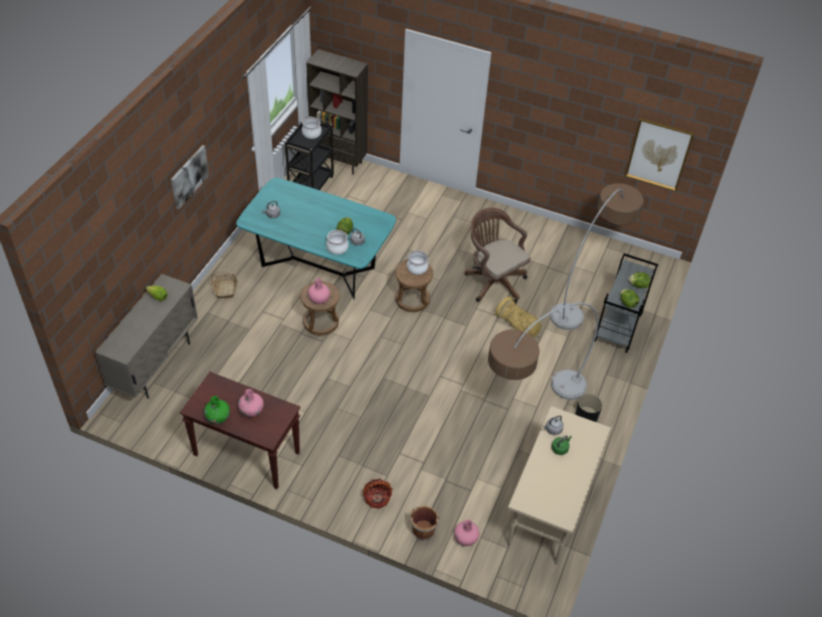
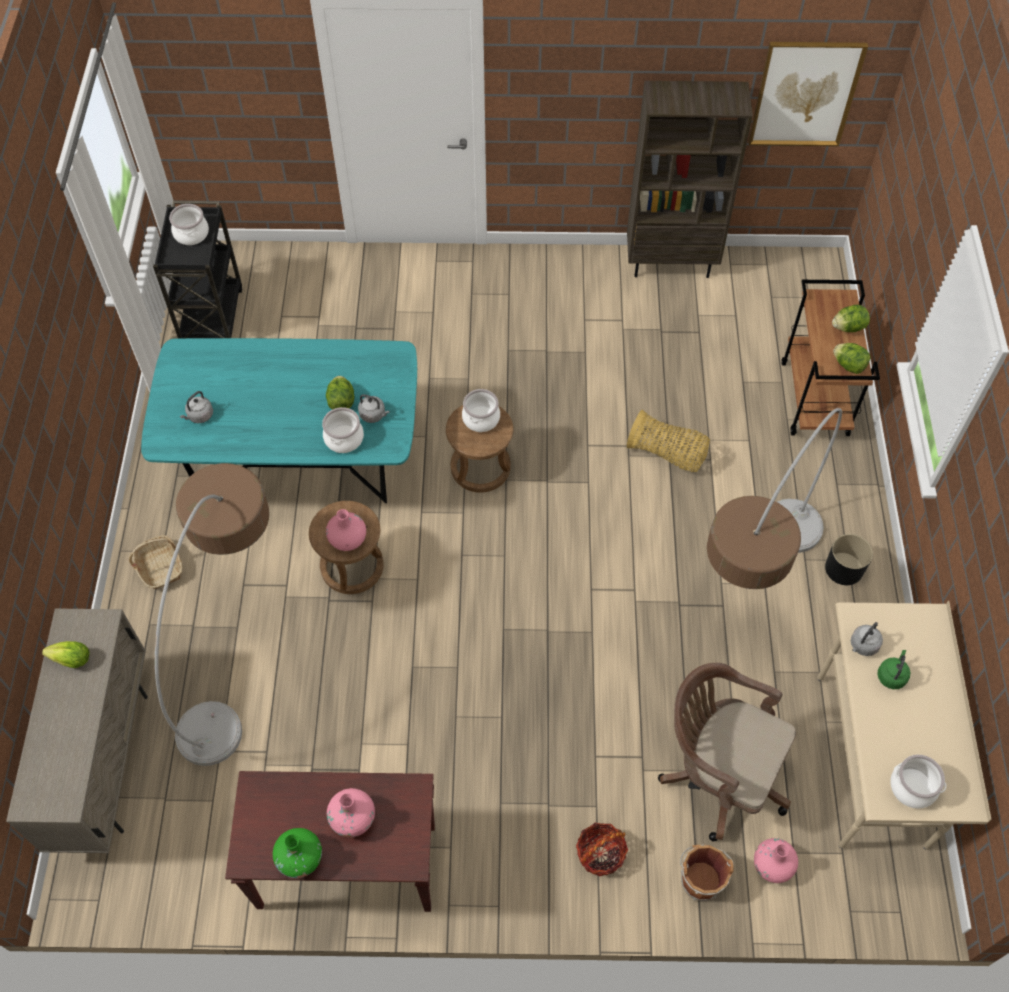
camera: 20 degrees left, 10 degrees up
picture [171,145,209,209] -> none
brown bookcase [306,49,368,175] -> brown bookcase moved to [627,81,753,278]
brown office chair [465,208,530,303] -> brown office chair moved to [658,663,796,841]
floor lamp [550,183,644,330] -> floor lamp moved to [155,463,270,766]
grey cart [594,253,658,353] -> brown cart [781,280,880,436]
none -> cooking pot [890,755,946,808]

